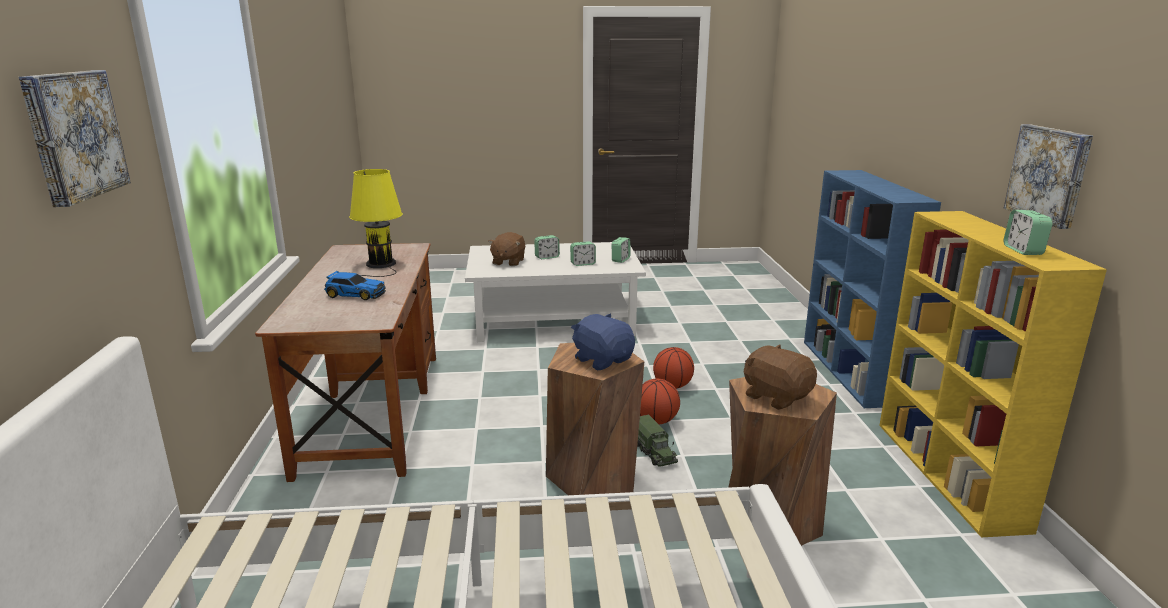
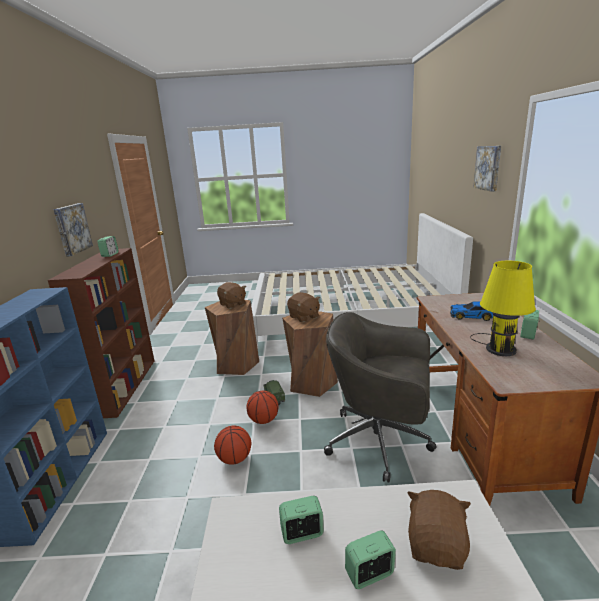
camera: 175 degrees left, 0 degrees up
blue plush toy [571,313,635,370] -> brown plush toy [287,292,320,322]
alarm clock [612,237,631,263] -> alarm clock moved to [520,310,539,340]
yellow bookcase [879,211,1107,538] -> brown bookcase [48,248,155,418]
none -> grey office chair [324,312,437,483]

